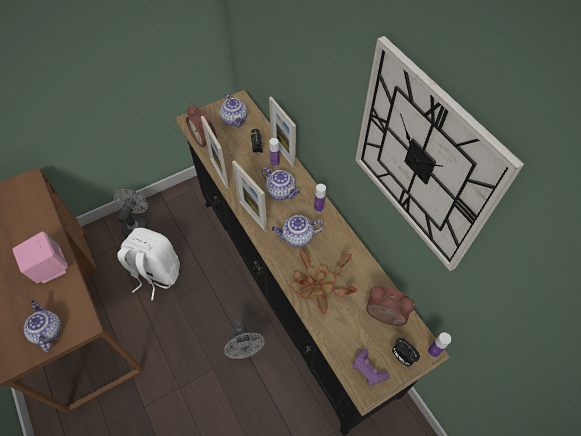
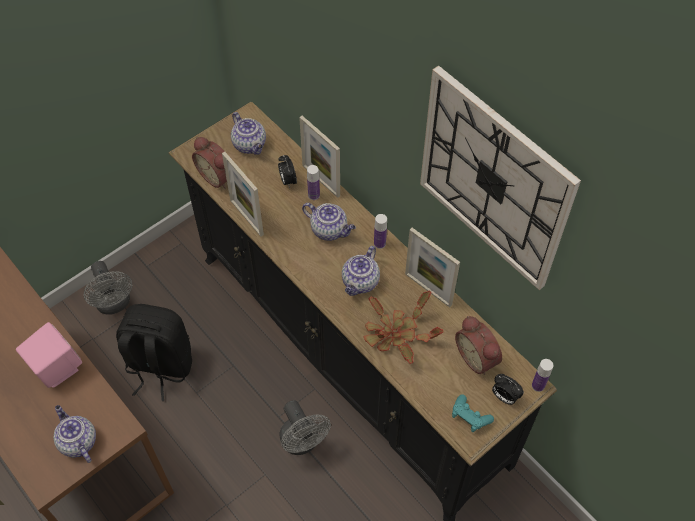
camera: 10 degrees left, 0 degrees up
grey fan [113,189,148,238] -> grey fan turned 150 degrees clockwise [84,261,132,315]
white backpack [117,228,180,300] -> black backpack [116,304,192,401]
picture frame [232,160,267,232] -> picture frame moved to [405,228,460,307]
teapot [272,215,324,247] -> teapot turned 45 degrees counterclockwise [342,246,380,296]
purple game controller [353,349,390,386] -> turquoise game controller [452,394,494,432]
alarm clock [366,286,415,326] -> alarm clock turned 135 degrees counterclockwise [455,316,502,375]

